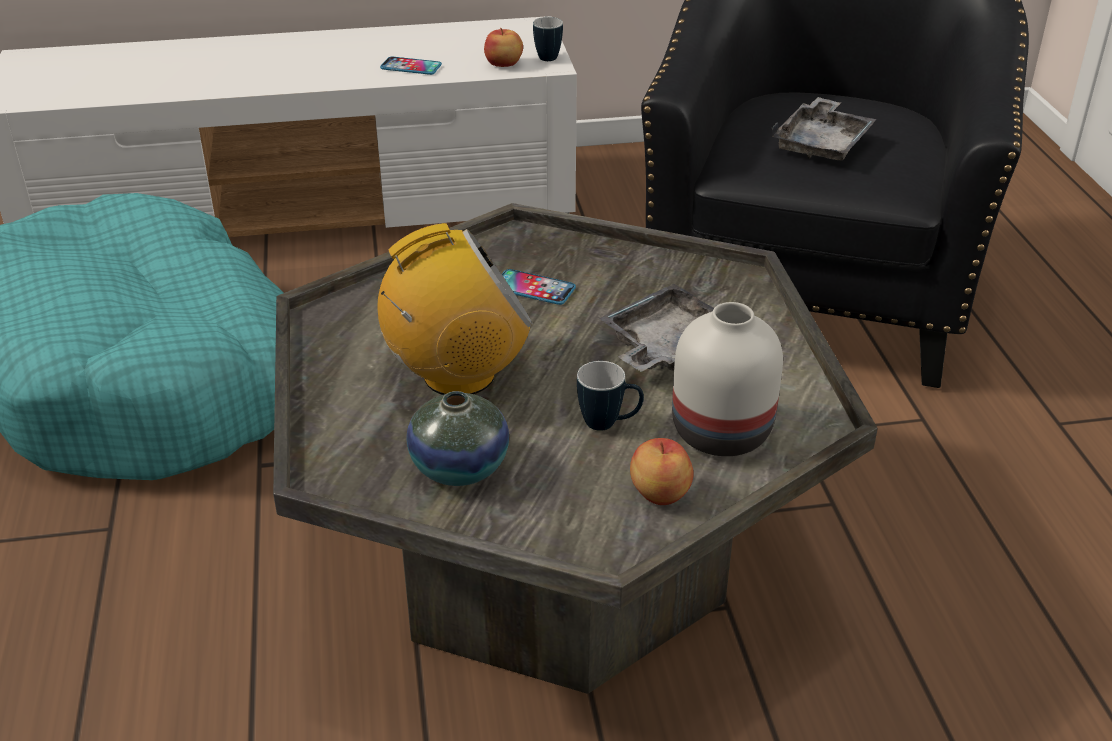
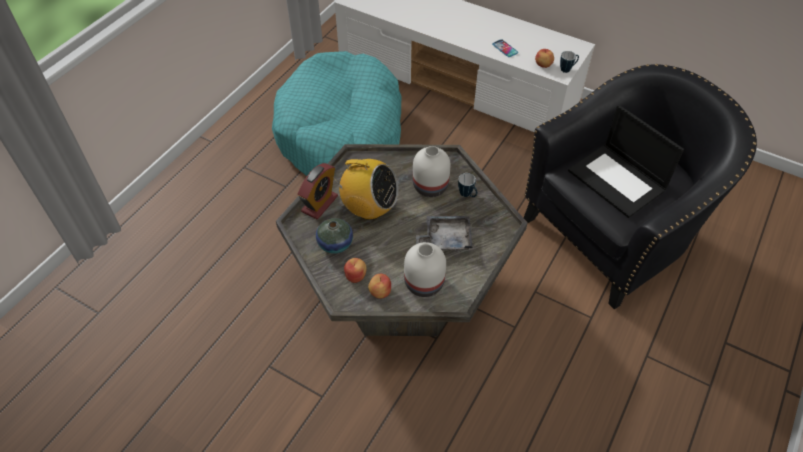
camera: 40 degrees right, 15 degrees up
phone [502,269,576,305] -> white vase [413,146,450,197]
mug [577,361,644,431] -> mug moved to [458,173,477,197]
grey tray [772,97,877,160] -> laptop [568,105,684,218]
none -> alarm clock [298,163,338,219]
none -> apple [344,258,367,283]

